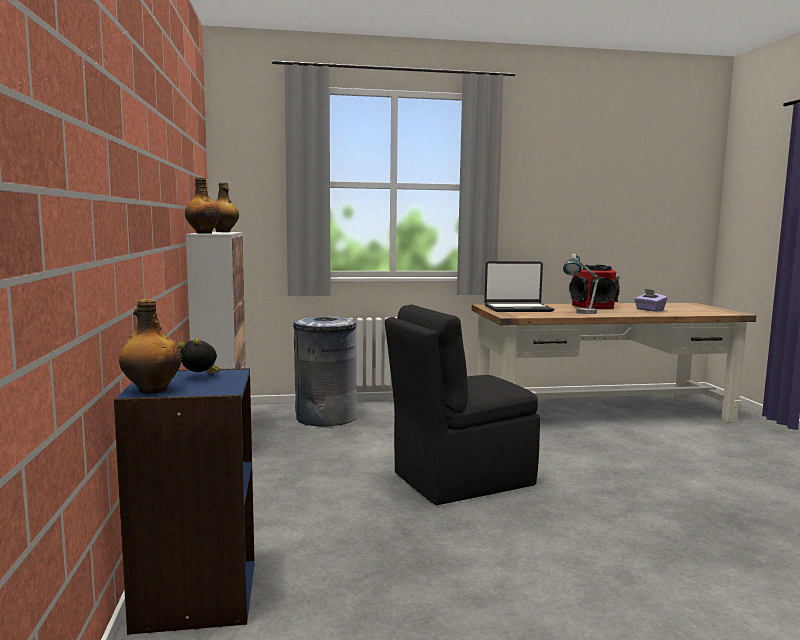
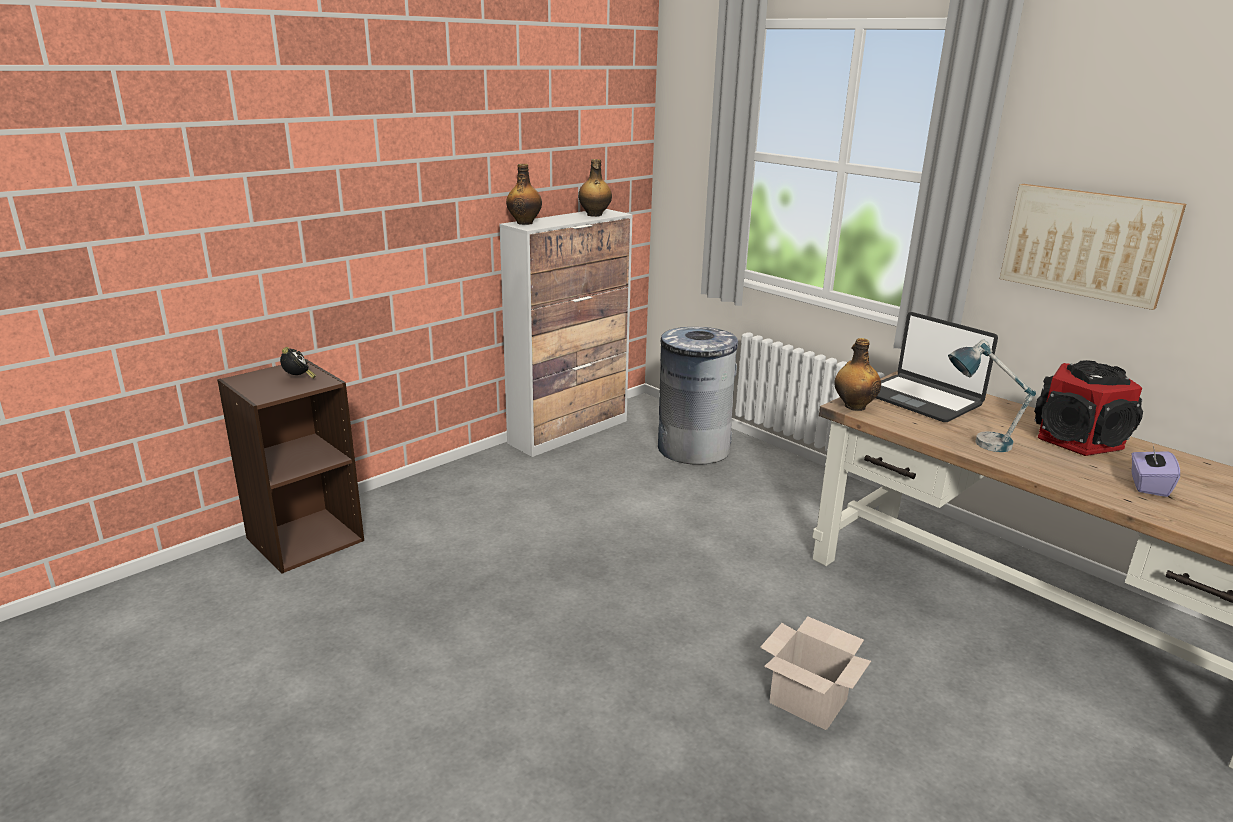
camera: 55 degrees right, 15 degrees up
blue bookcase [114,368,255,635] -> brown bookcase [217,359,364,574]
bottle [119,299,182,394] -> bottle moved to [834,338,881,411]
black chair [385,305,540,505] -> none
none -> cardboard box [760,616,871,730]
none -> picture [1000,184,1186,310]

